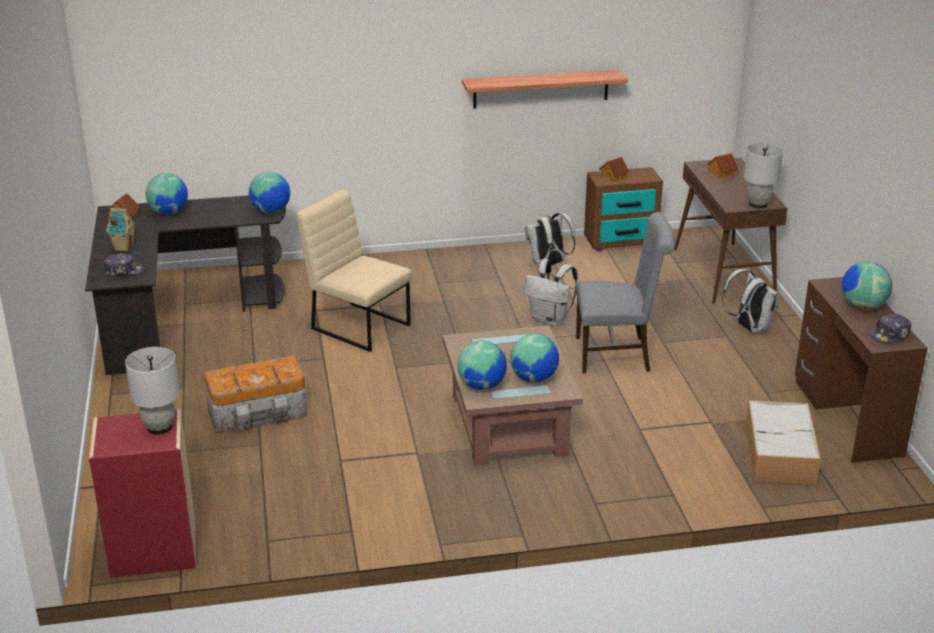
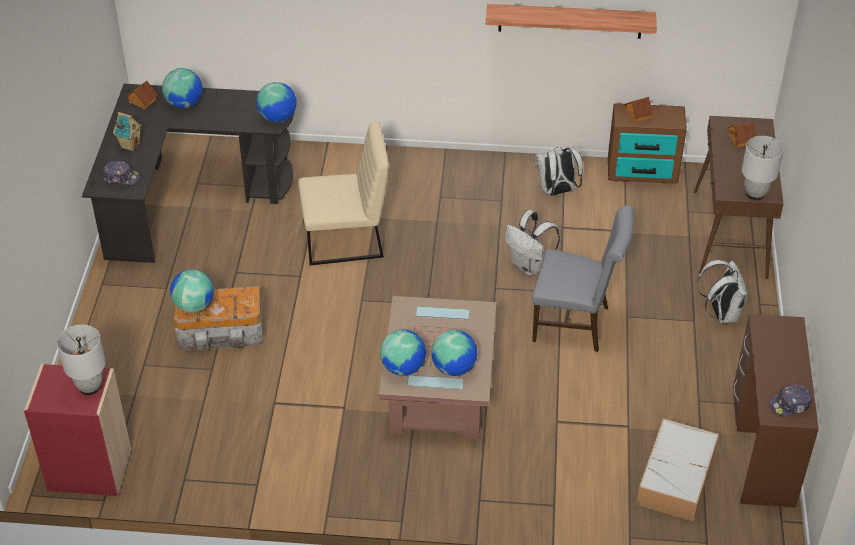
camera: 15 degrees right, 15 degrees up
beige chair [297,189,412,352] -> beige chair turned 120 degrees clockwise [298,121,389,266]
globe [842,261,892,310] -> globe moved to [170,269,214,313]

